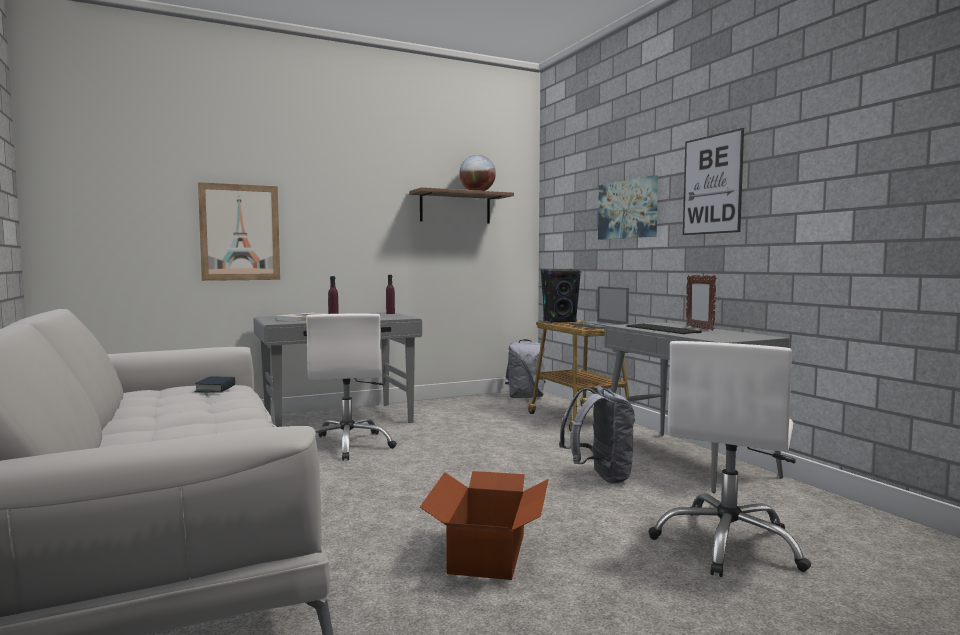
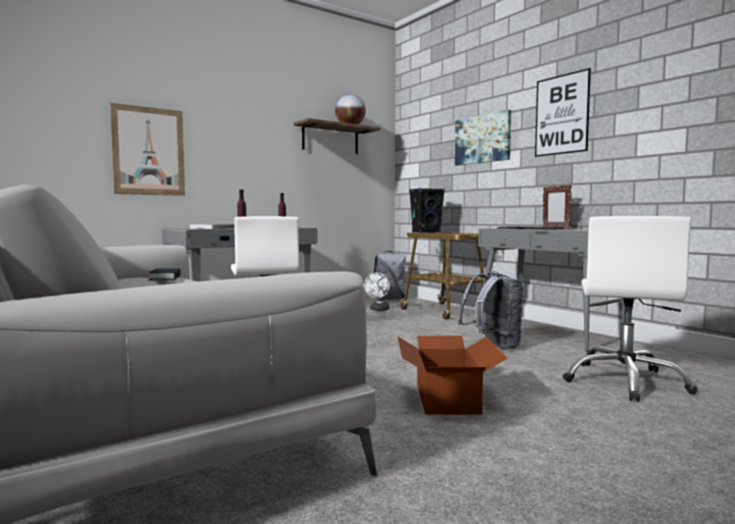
camera: 10 degrees left, 0 degrees up
laptop [569,286,629,329] -> none
none -> white fan [364,272,390,311]

